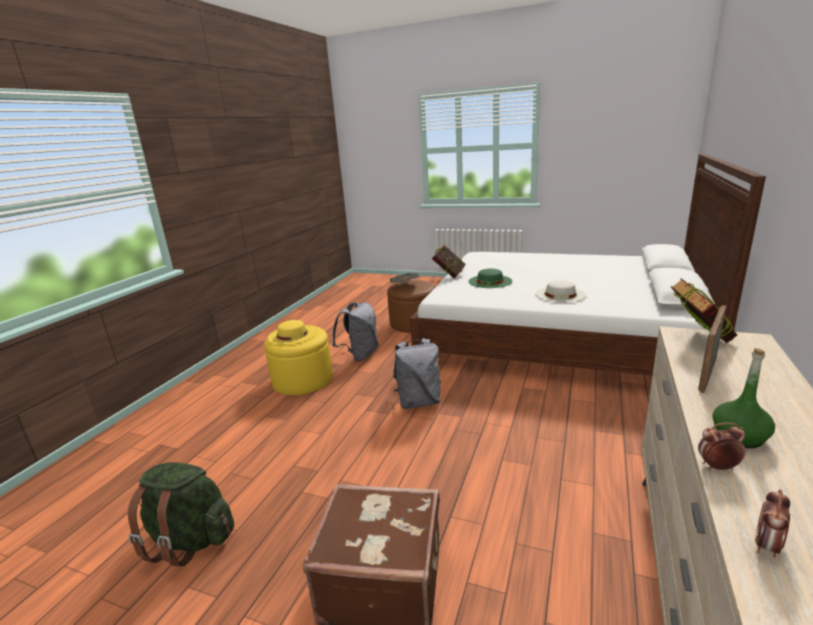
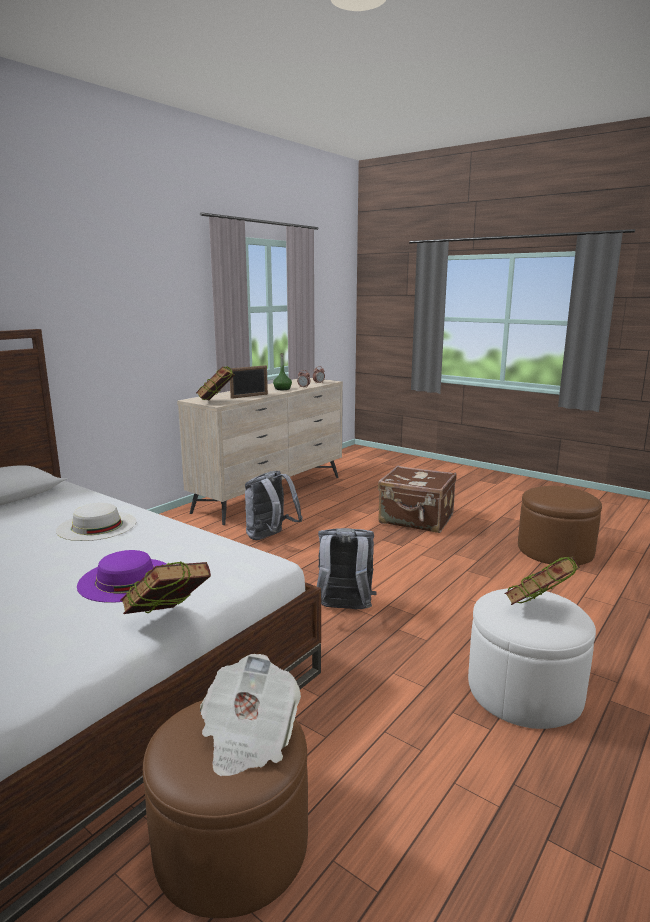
camera: 165 degrees left, 5 degrees down
green backpack [128,462,234,566] -> brown ottoman [518,486,602,565]
yellow ottoman [264,325,333,395] -> white ottoman [468,588,596,729]
yellow hat [268,320,317,345] -> book [504,556,580,605]
grey backpack [332,302,379,362] -> grey backpack moved to [245,471,303,540]
green hat [468,268,512,288] -> purple hat [77,550,166,603]

